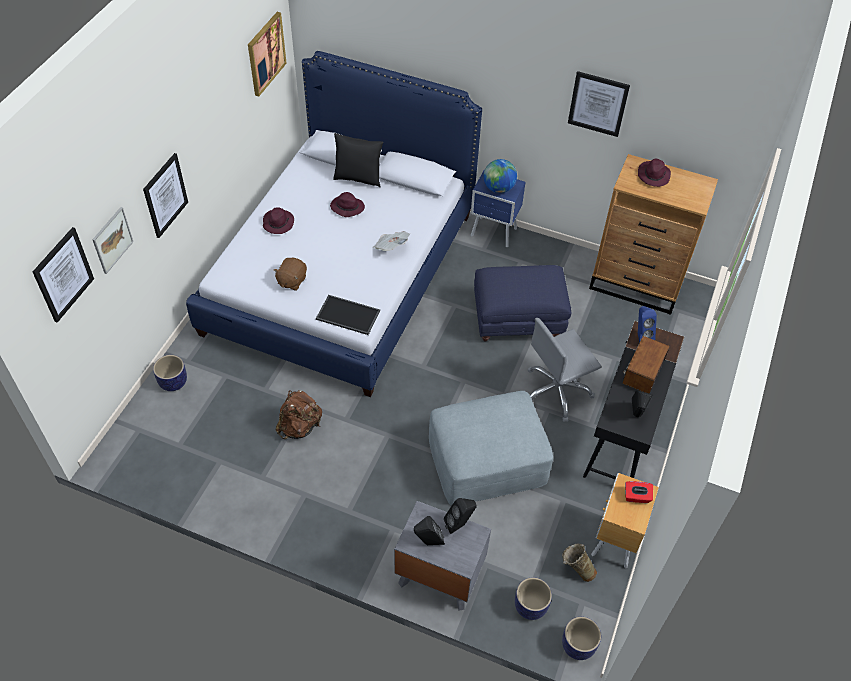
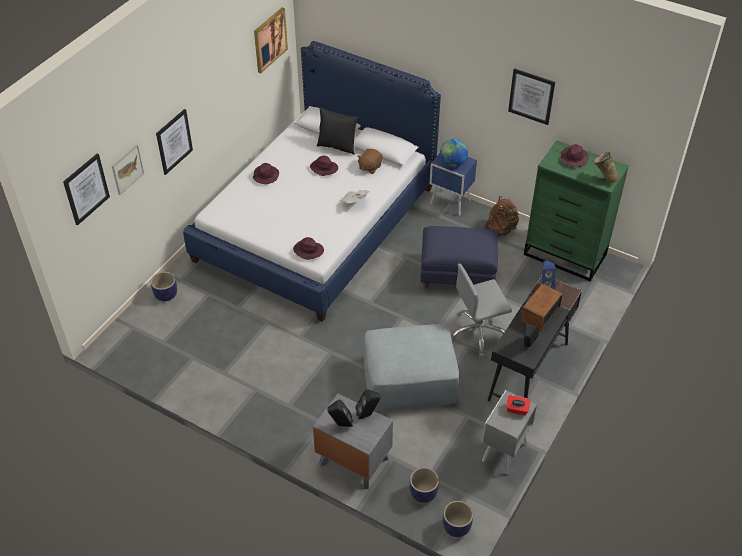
camera: 10 degrees right, 5 degrees down
brown plush toy [274,258,307,290] -> brown plush toy moved to [357,149,383,174]
brown backpack [276,390,322,439] -> brown backpack moved to [484,196,519,236]
tray [316,295,380,335] -> purple hat [293,237,324,260]
beige vase [562,544,597,582] -> beige vase moved to [593,151,619,184]
brown dresser [589,154,718,315] -> green dresser [524,140,629,282]
brown nightstand [591,473,659,569] -> grey nightstand [482,390,537,474]

